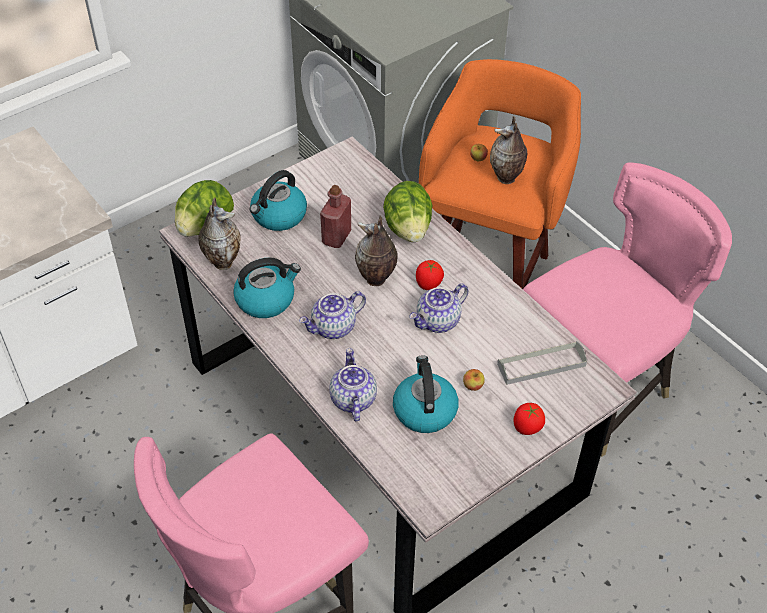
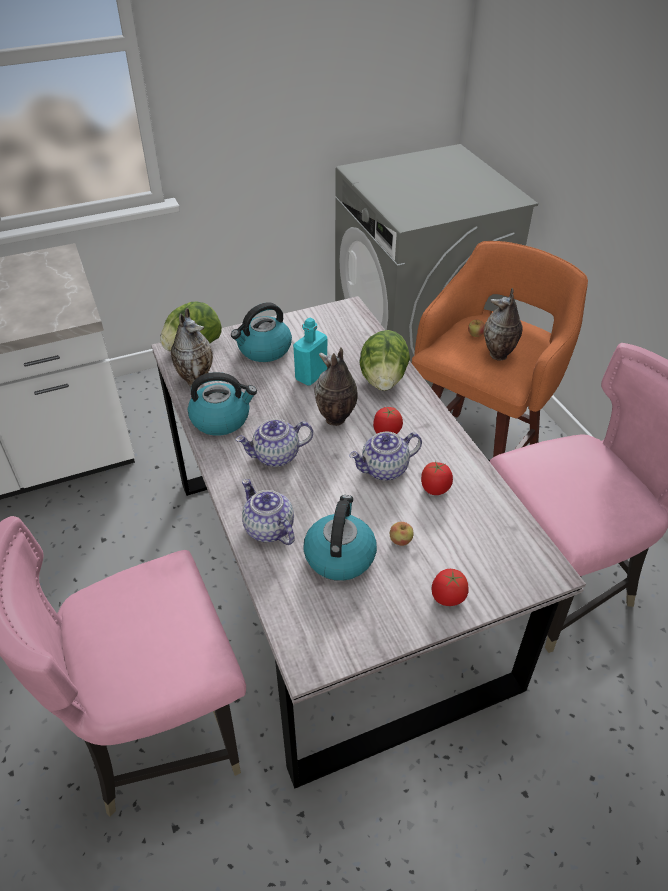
camera: 15 degrees right, 5 degrees down
red bottle [320,185,351,248] -> turquoise bottle [293,318,327,386]
teapot [329,348,377,421] -> teapot turned 45 degrees counterclockwise [242,479,295,545]
grey tray [497,341,587,385] -> none
none -> tomato [421,461,453,495]

